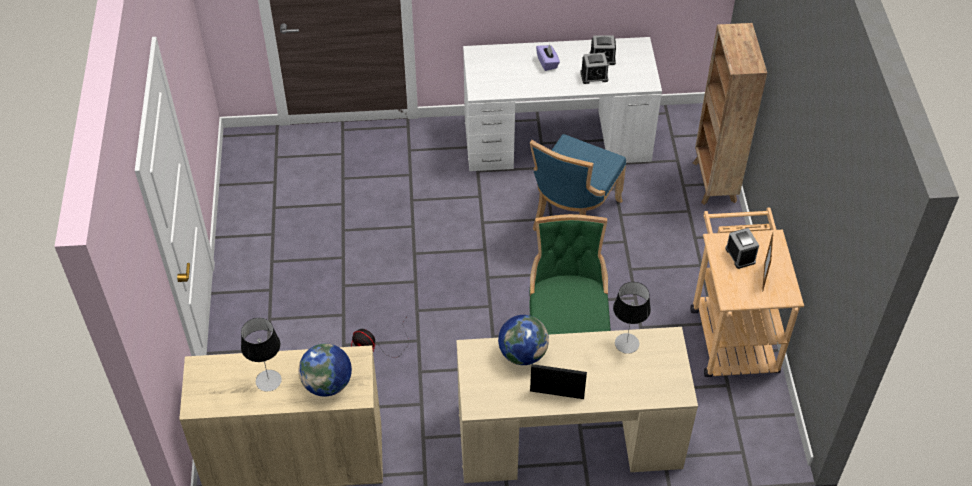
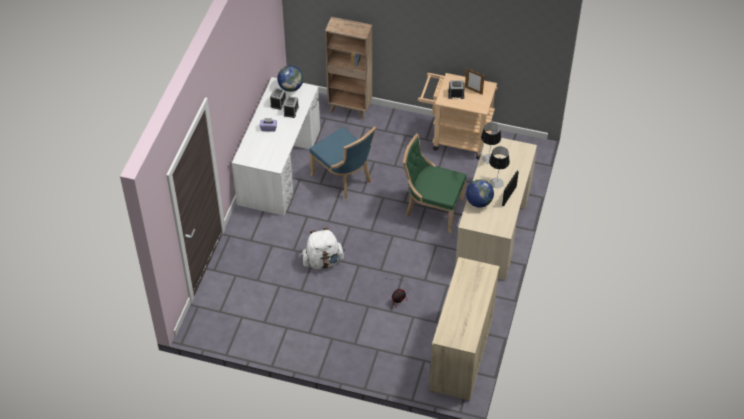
camera: 70 degrees left, 0 degrees up
table lamp [241,318,282,391] -> table lamp moved to [489,146,510,188]
globe [299,344,352,396] -> globe moved to [277,66,303,92]
none -> white backpack [301,227,345,269]

